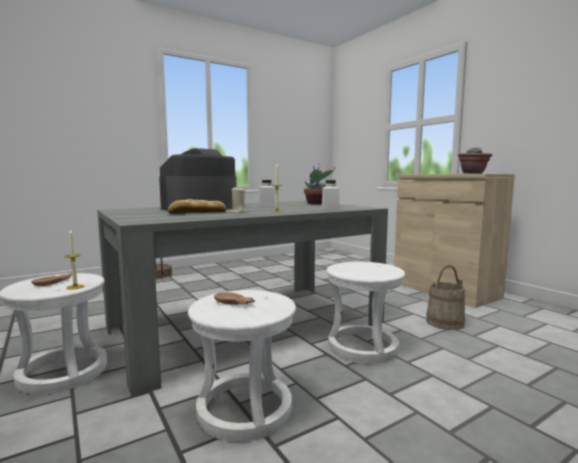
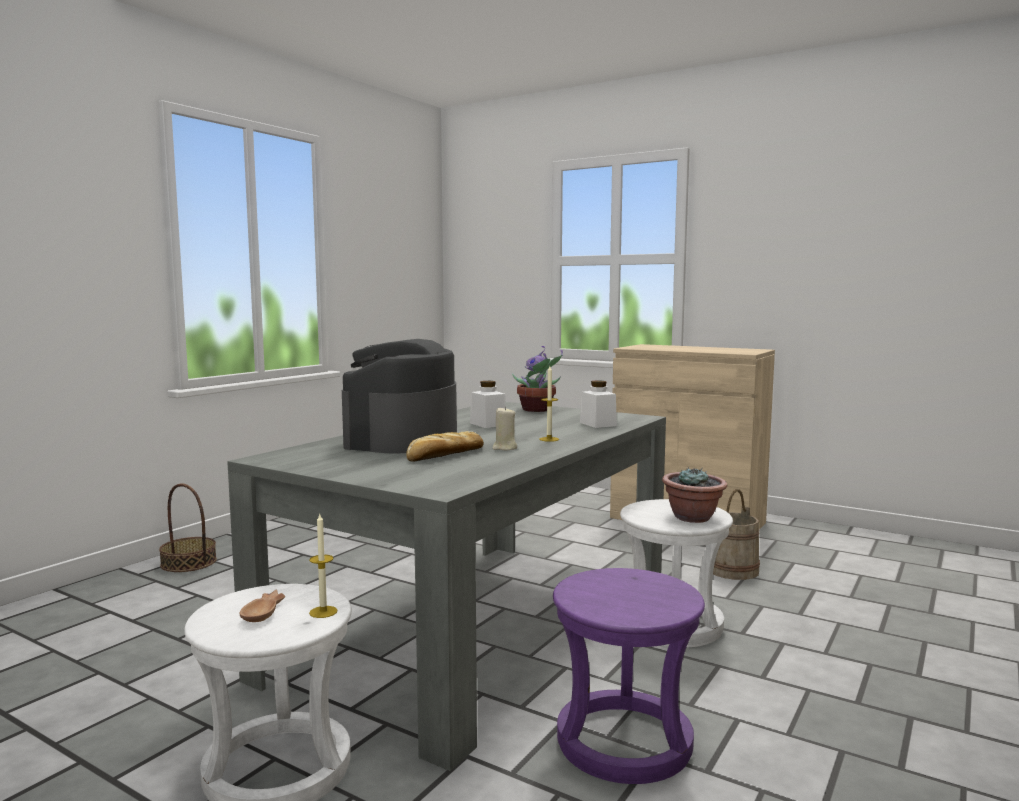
camera: 25 degrees left, 0 degrees up
white stool [188,290,296,442] -> purple stool [553,568,705,784]
brown bowl [214,292,255,305] -> none
potted plant [458,148,493,174] -> potted plant moved to [662,467,727,523]

